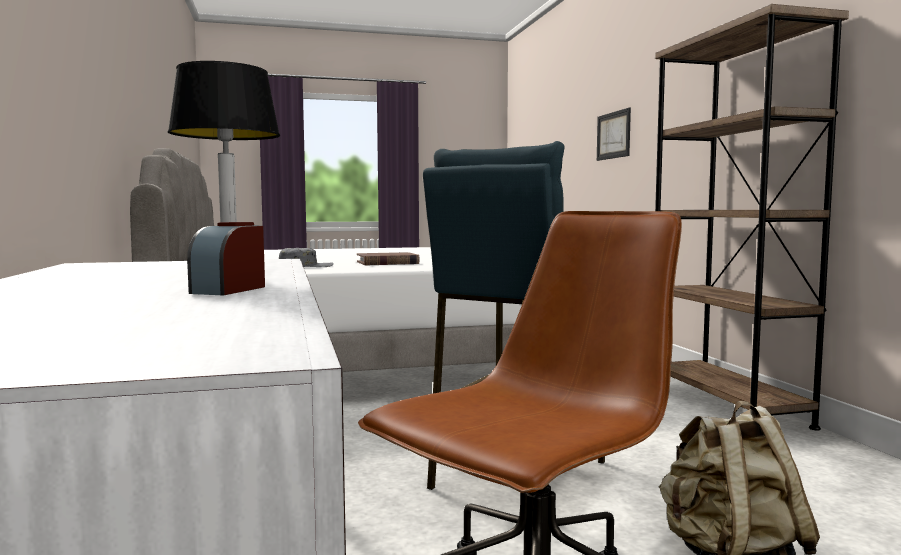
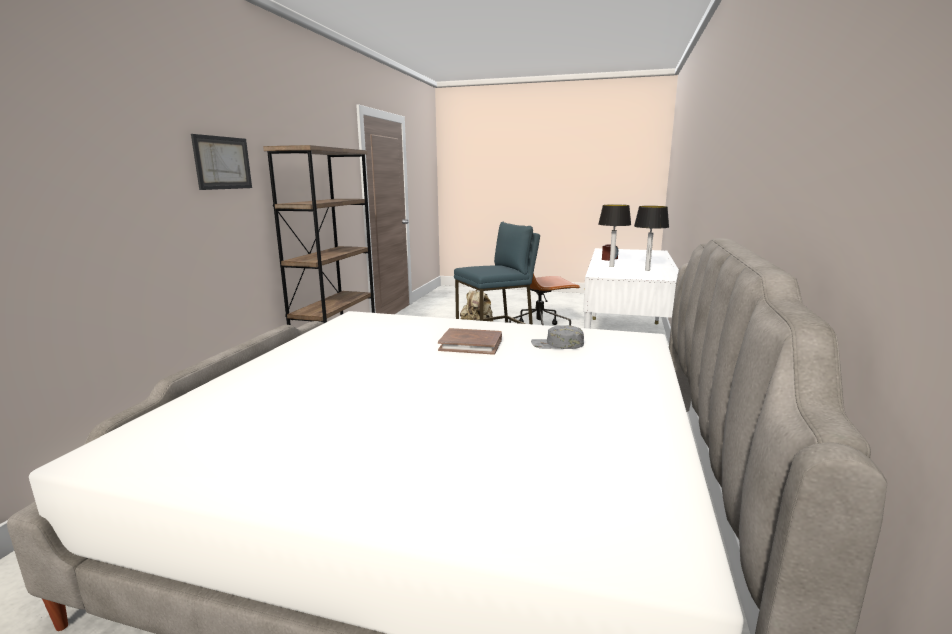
camera: 150 degrees left, 10 degrees up
picture [597,108,631,161] -> picture moved to [191,134,252,190]
none -> table lamp [634,206,669,271]

